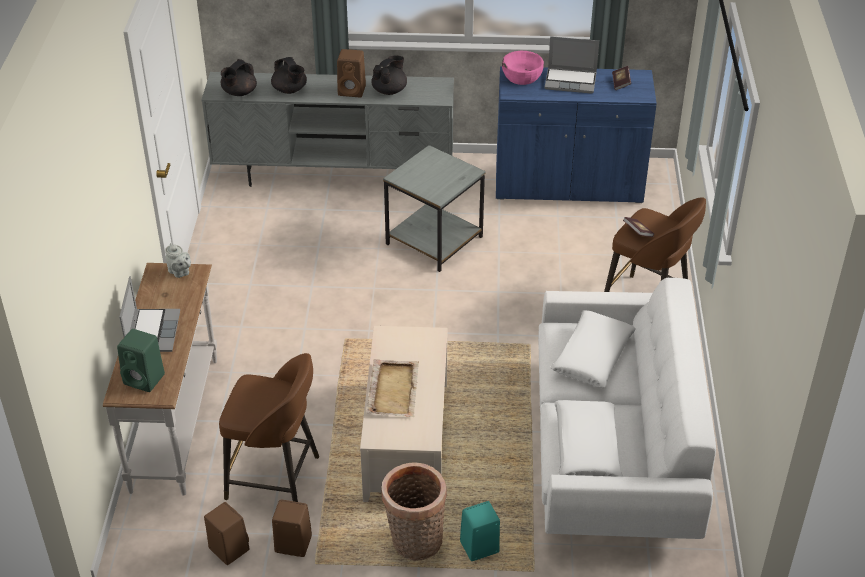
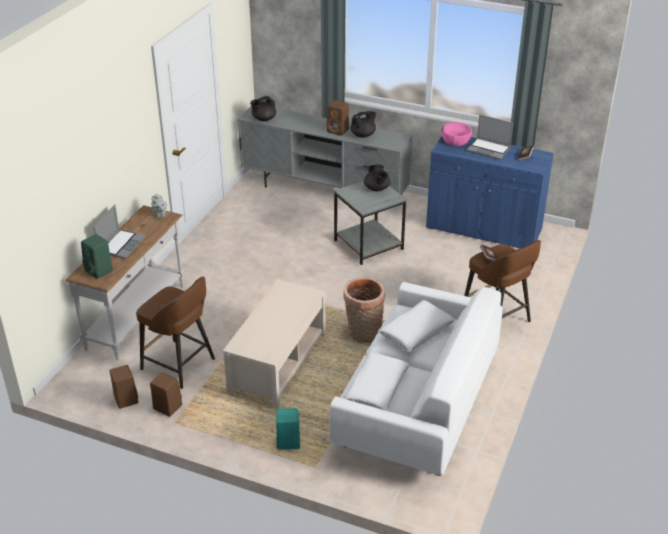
camera: 20 degrees right, 5 degrees down
black teapot [271,57,307,94] -> black teapot moved to [364,164,391,191]
beige tray [367,359,419,417] -> none
basket [381,462,447,561] -> basket moved to [343,277,385,343]

